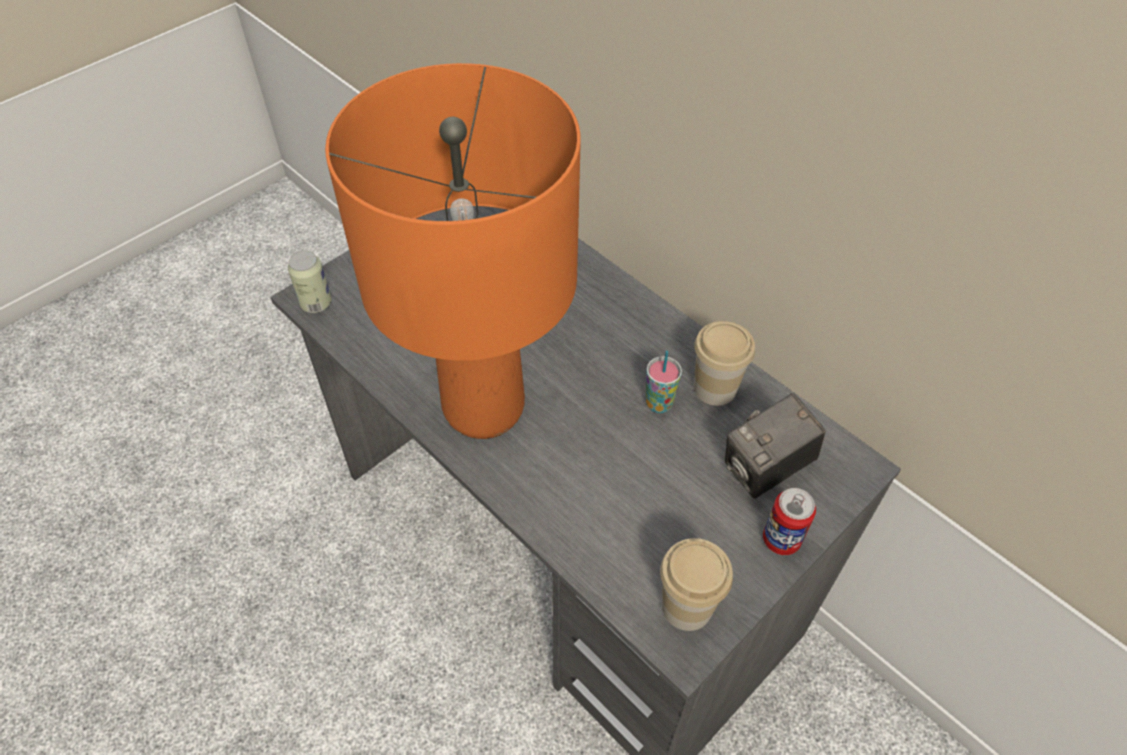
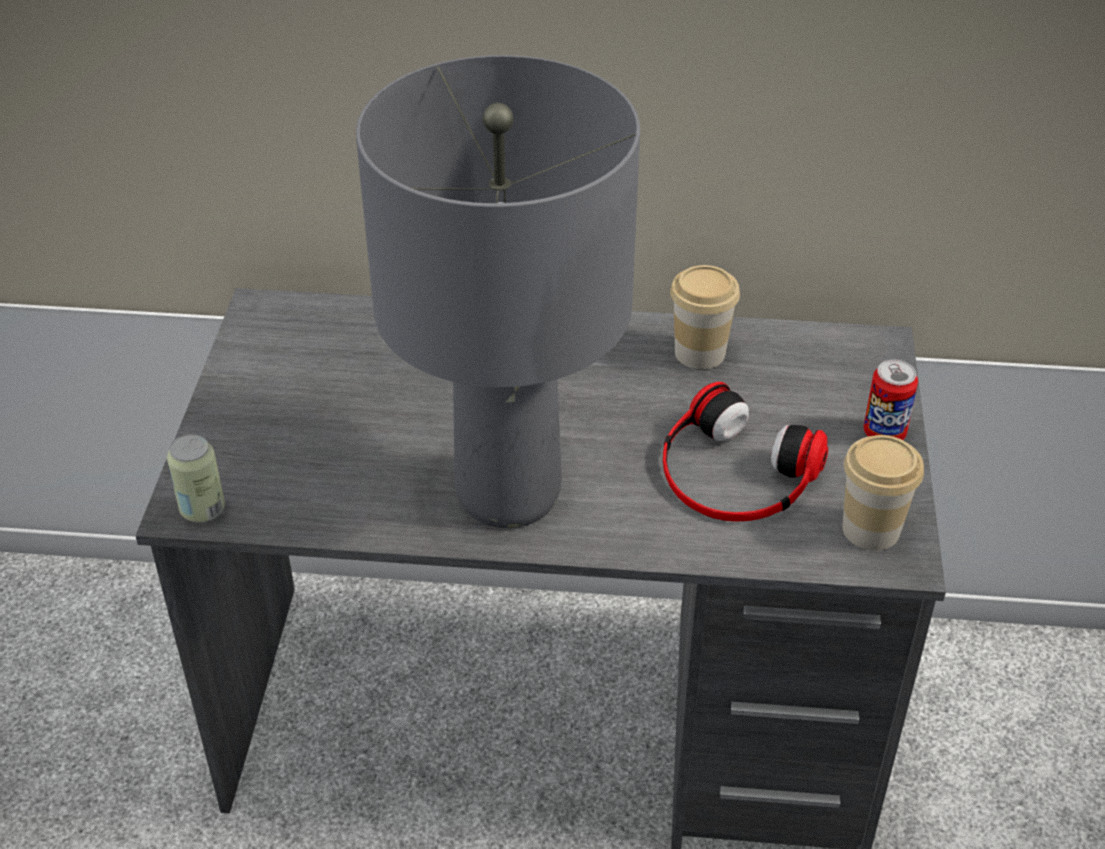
camera: 40 degrees left, 10 degrees down
orange table lamp [325,63,581,439] -> grey table lamp [356,55,640,528]
cup [645,351,682,413] -> none
camera [725,393,826,499] -> none
none -> headphones [663,382,828,522]

